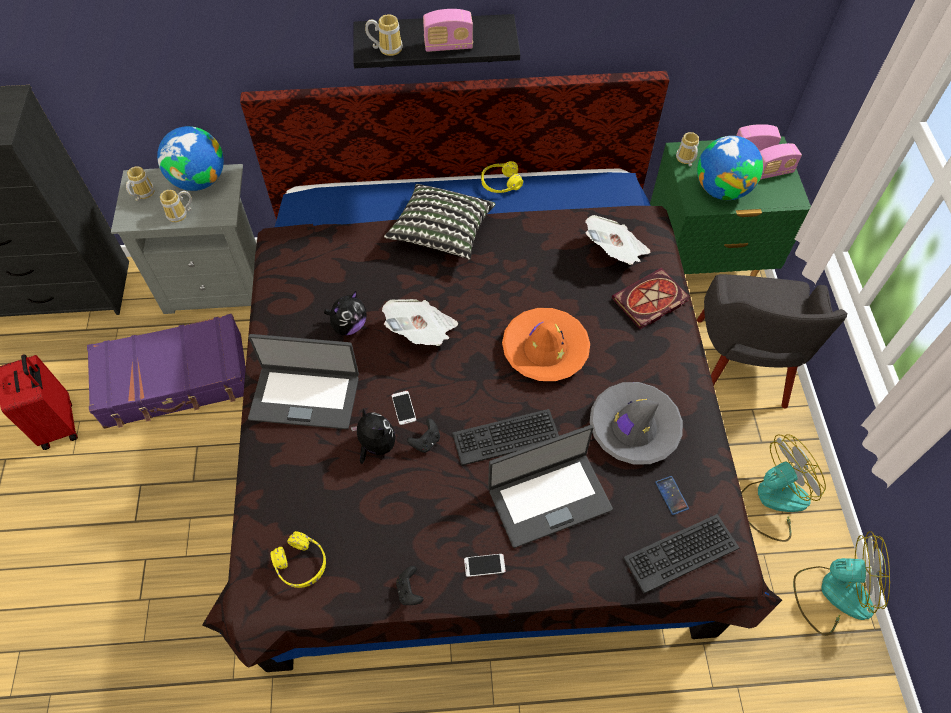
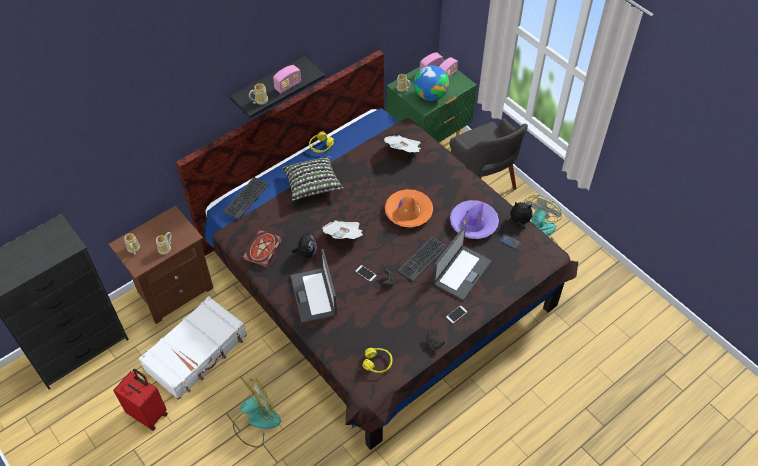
camera: 35 degrees left, 5 degrees down
purple suitcase [87,314,246,429] -> white suitcase [139,296,247,400]
grey nightstand [111,164,257,314] -> brown nightstand [109,206,213,324]
globe [157,126,224,191] -> none
laptop [248,334,359,429] -> laptop turned 105 degrees clockwise [291,249,337,323]
plush toy [351,408,396,464] -> plush toy moved to [508,201,533,229]
grey hat [589,382,683,464] -> purple hat [450,200,499,239]
book [612,268,690,329] -> book moved to [242,229,282,267]
keyboard [623,514,740,594] -> keyboard moved to [223,177,269,220]
fan [793,531,890,636] -> fan moved to [233,378,281,448]

